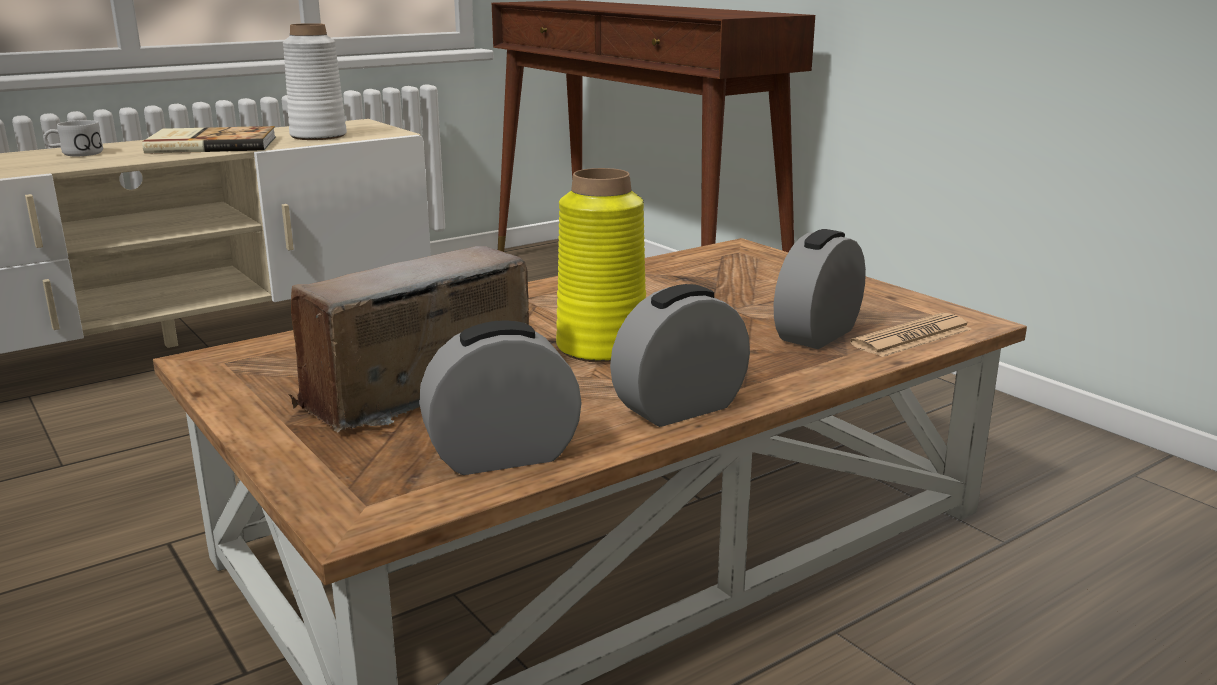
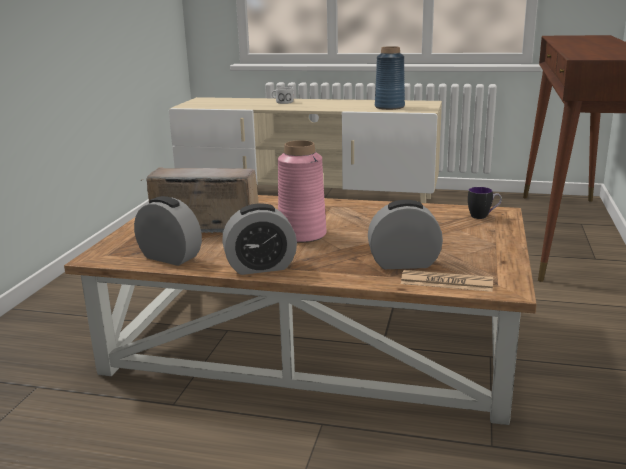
camera: 50 degrees right, 0 degrees up
book [142,126,276,154] -> none
white vase [283,23,347,140] -> blue vase [375,46,405,110]
yellow vase [556,168,646,363] -> pink vase [278,140,326,243]
alarm clock [610,284,750,427] -> alarm clock turned 150 degrees clockwise [222,203,297,275]
none -> mug [468,187,502,219]

